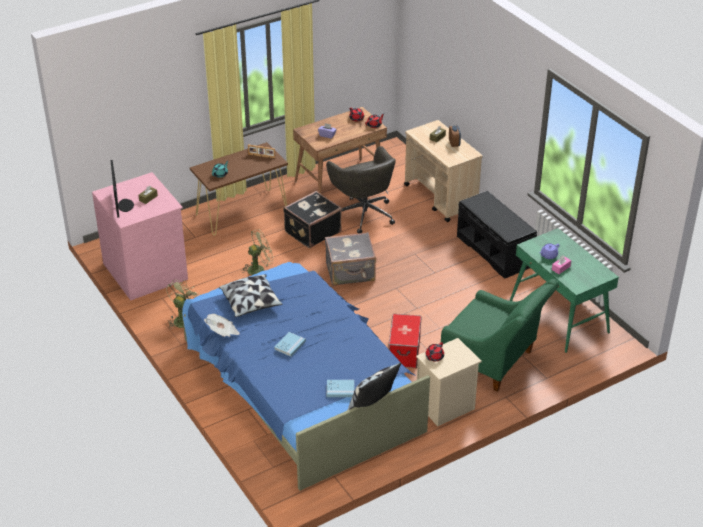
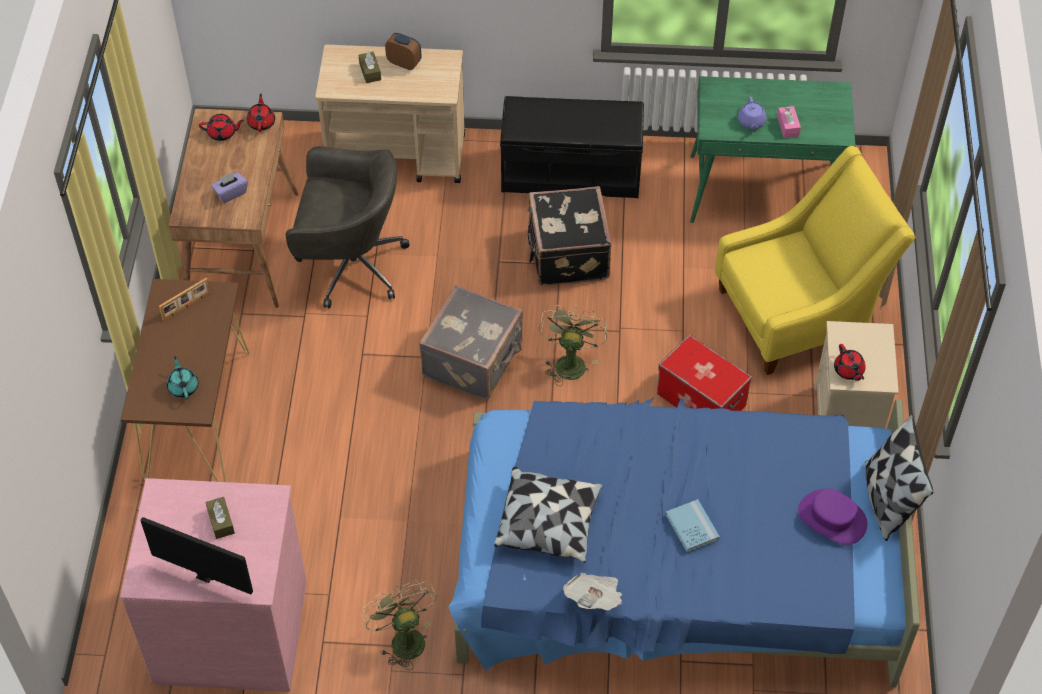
camera: 55 degrees left, 15 degrees up
green fan [243,229,274,275] -> green fan moved to [539,305,607,386]
black suitcase [283,191,342,248] -> black suitcase moved to [526,186,612,286]
blue book [327,380,354,397] -> purple hat [798,489,867,545]
green armchair [441,279,559,392] -> yellow armchair [715,146,916,375]

